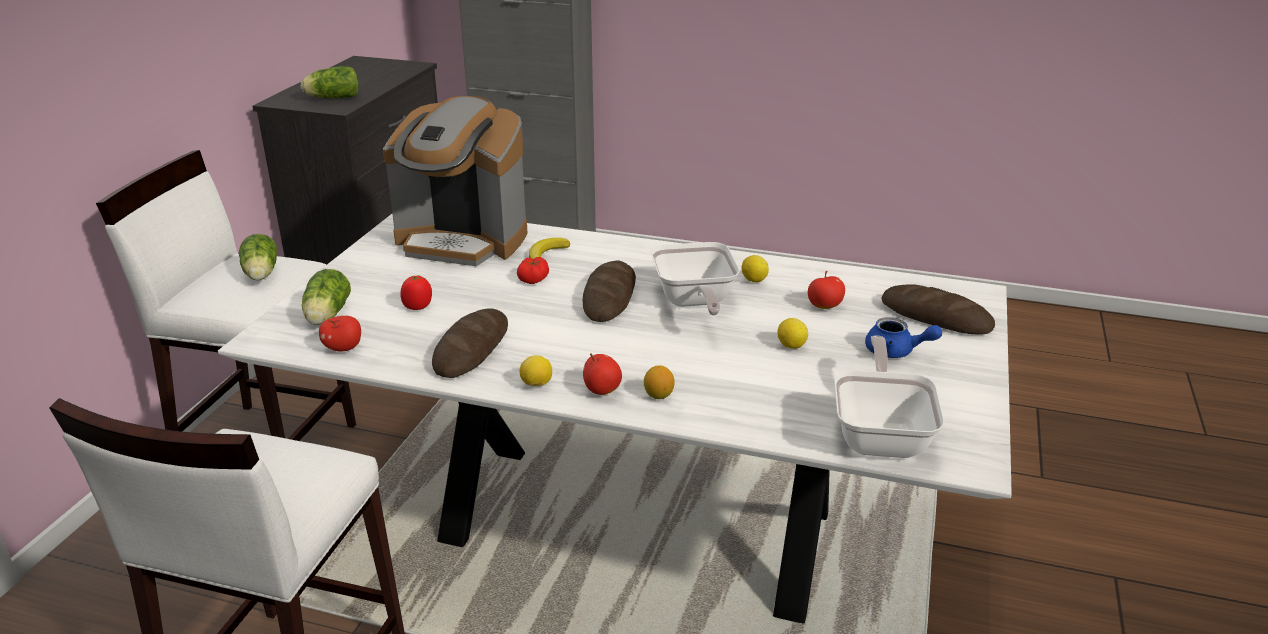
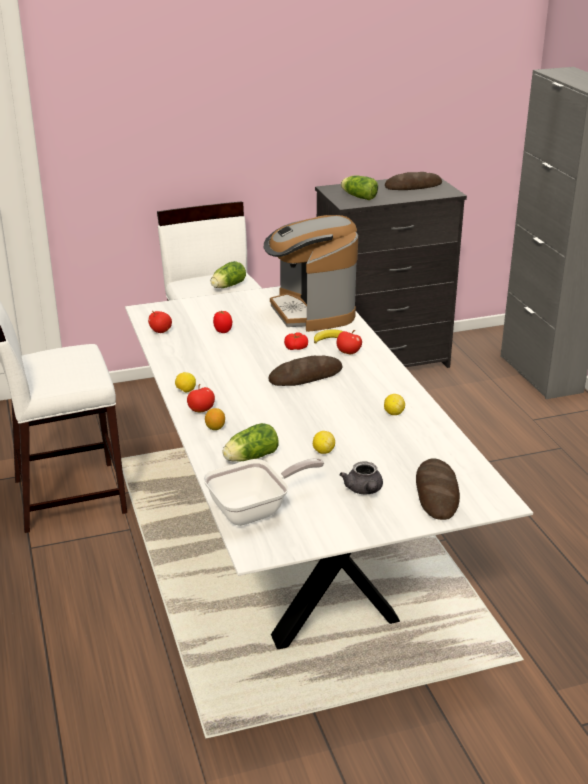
camera: 55 degrees right, 0 degrees up
lettuce [302,269,351,325] -> lettuce moved to [222,423,279,462]
bread [432,308,508,378] -> bread moved to [385,172,442,190]
frying pan [651,242,740,315] -> none
apple [808,271,845,309] -> apple moved to [337,330,362,354]
blue teapot [865,317,942,358] -> grey teapot [340,461,383,494]

